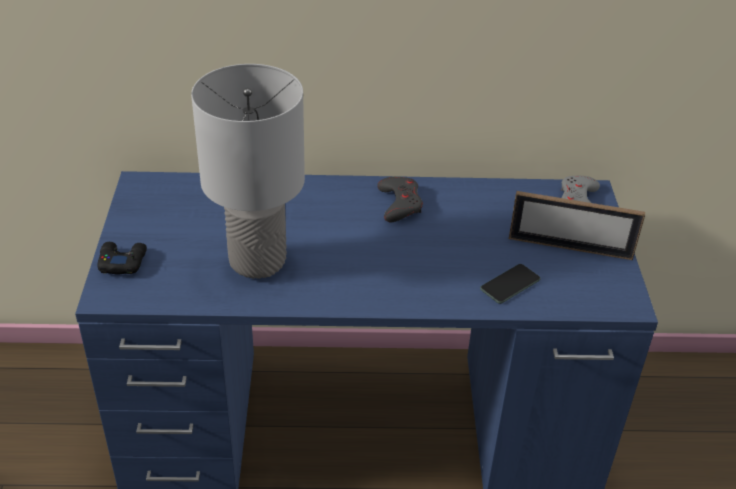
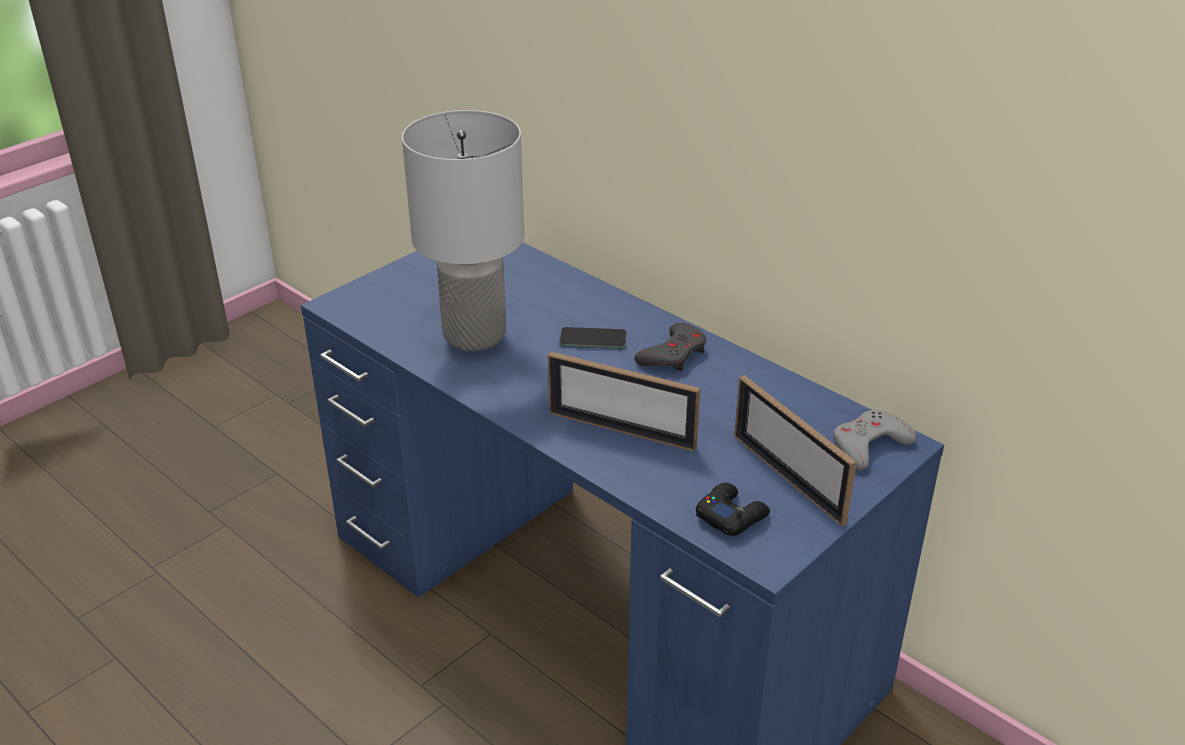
camera: 45 degrees right, 5 degrees down
black game controller [97,242,147,275] -> black game controller moved to [696,483,770,536]
phone [480,264,540,304] -> phone moved to [559,327,627,349]
none -> picture frame [548,351,701,452]

